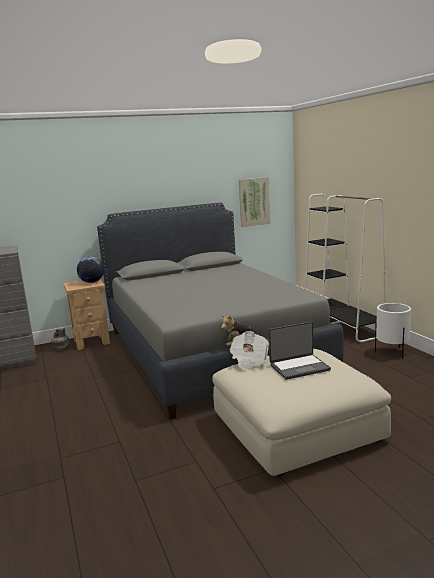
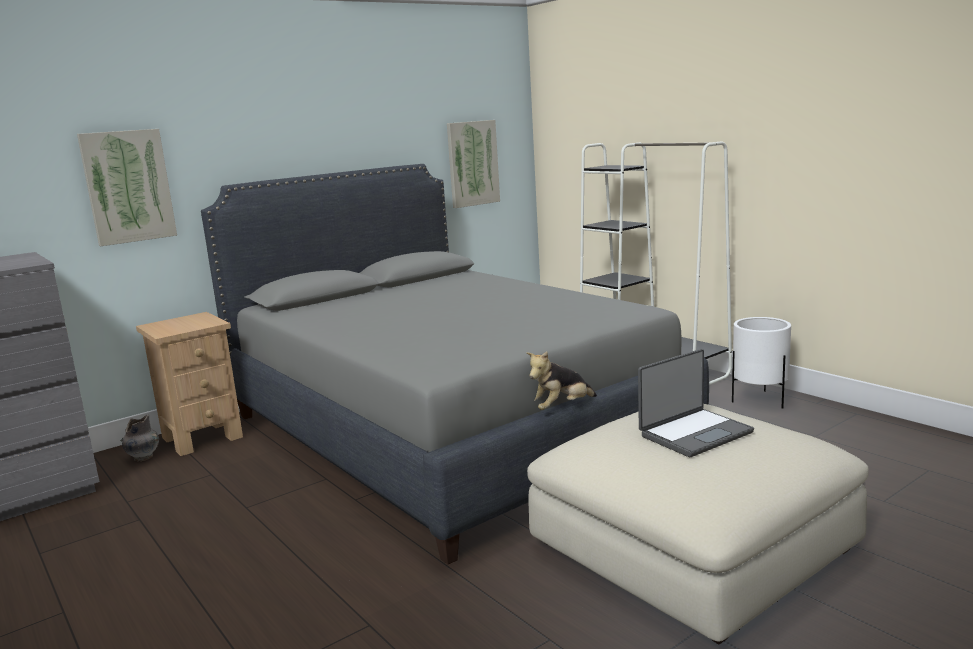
camera: 15 degrees left, 0 degrees up
globe [77,256,104,283] -> none
newspaper [230,331,269,370] -> none
none -> picture [77,129,177,246]

